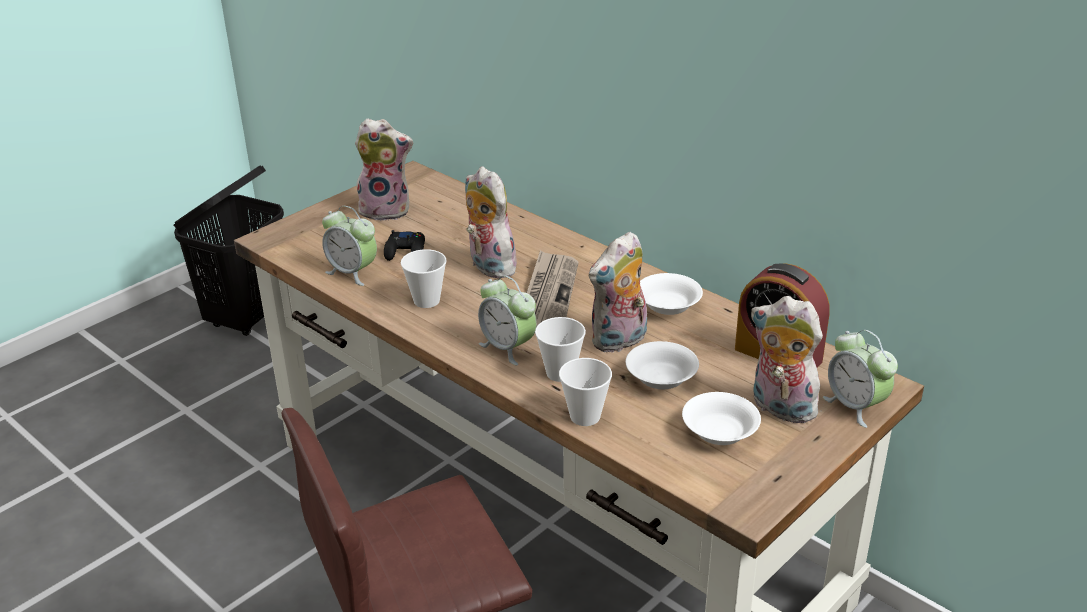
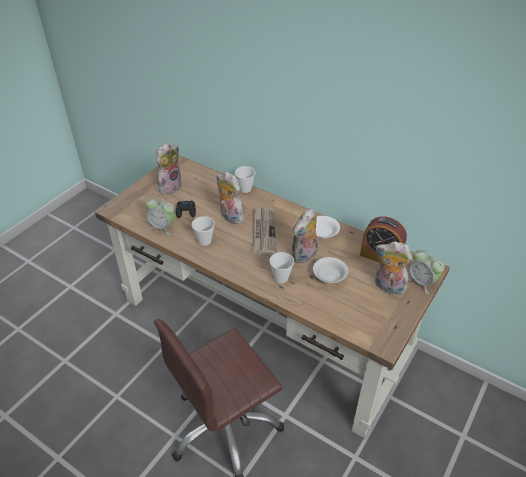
camera: 10 degrees left, 10 degrees up
black laundry basket [174,165,284,336] -> none
plush toy [355,118,413,221] -> plush toy turned 45 degrees counterclockwise [156,143,182,195]
alarm clock [478,275,537,365] -> none
cup [559,358,612,426] -> cup moved to [235,166,255,193]
white bowl [682,392,761,445] -> none

